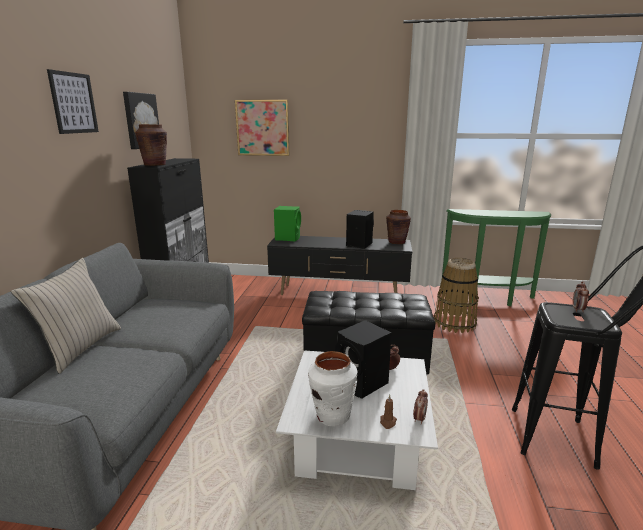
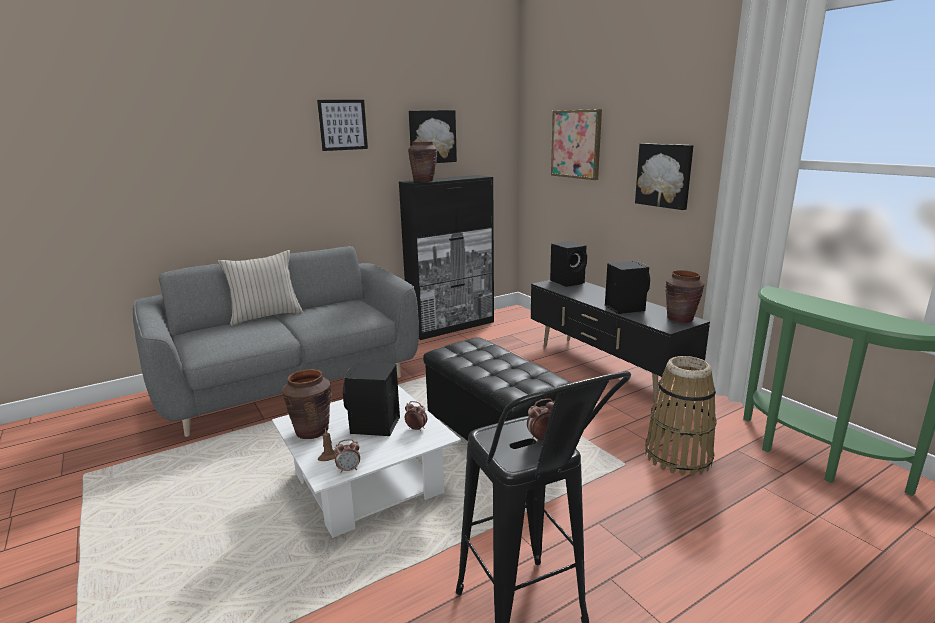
camera: 50 degrees right, 0 degrees up
green speaker [274,206,301,241] -> black speaker [550,241,587,287]
white vase [308,351,357,427] -> brown vase [282,369,332,439]
none -> picture [635,143,693,210]

